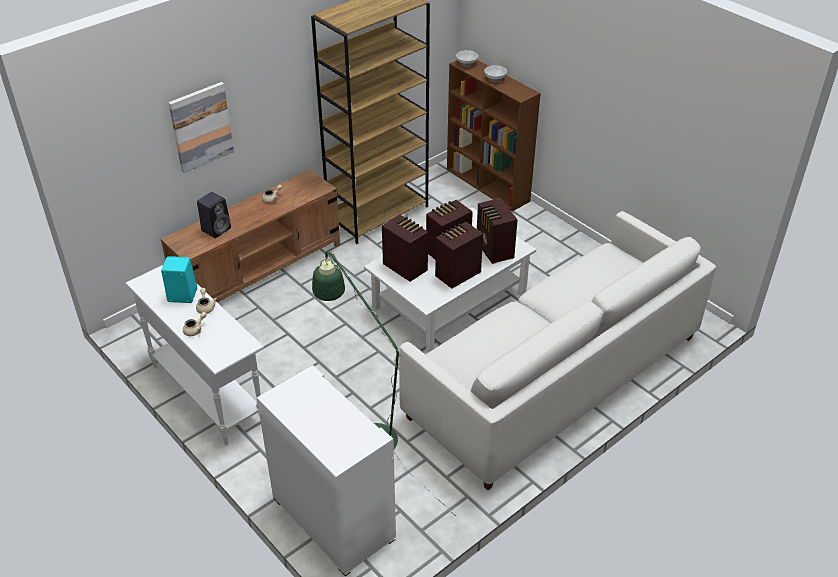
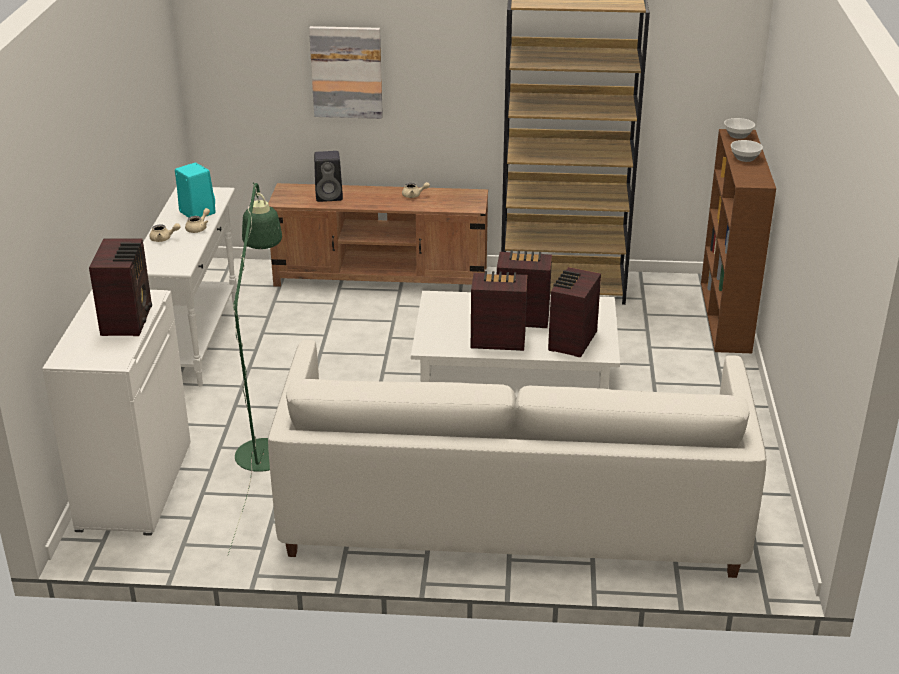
camera: 45 degrees right, 10 degrees down
radio [382,215,428,282] -> radio moved to [89,239,152,336]

